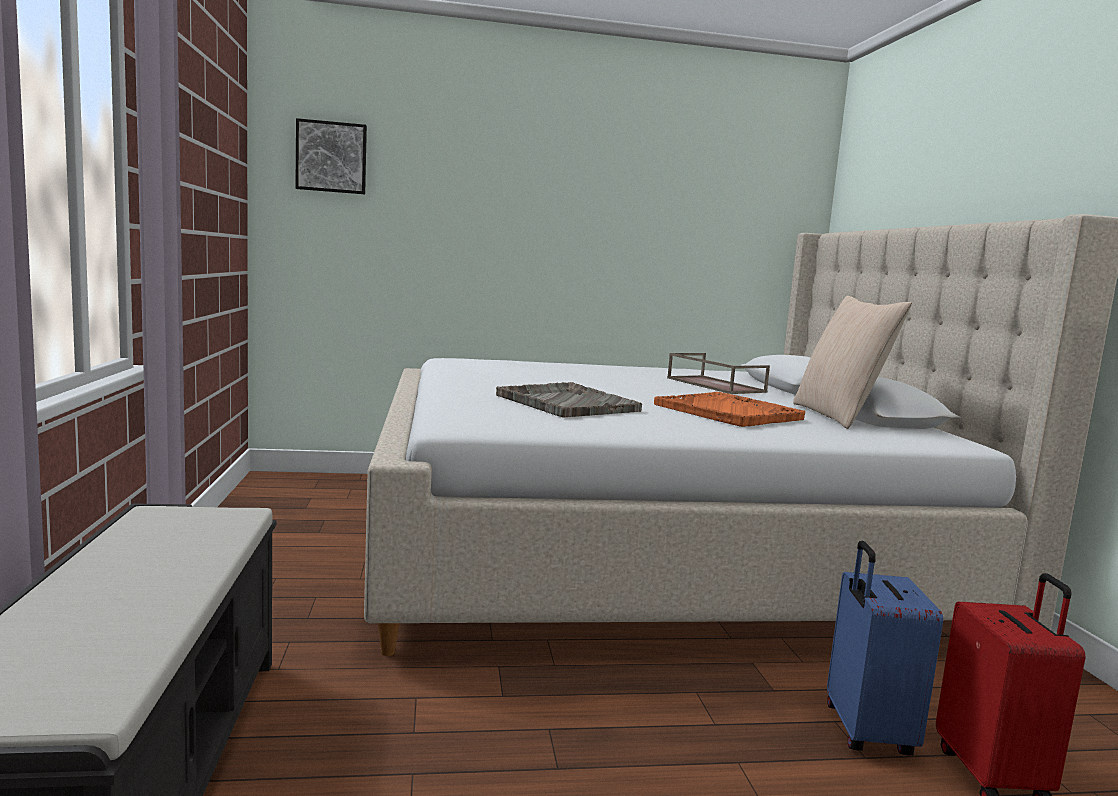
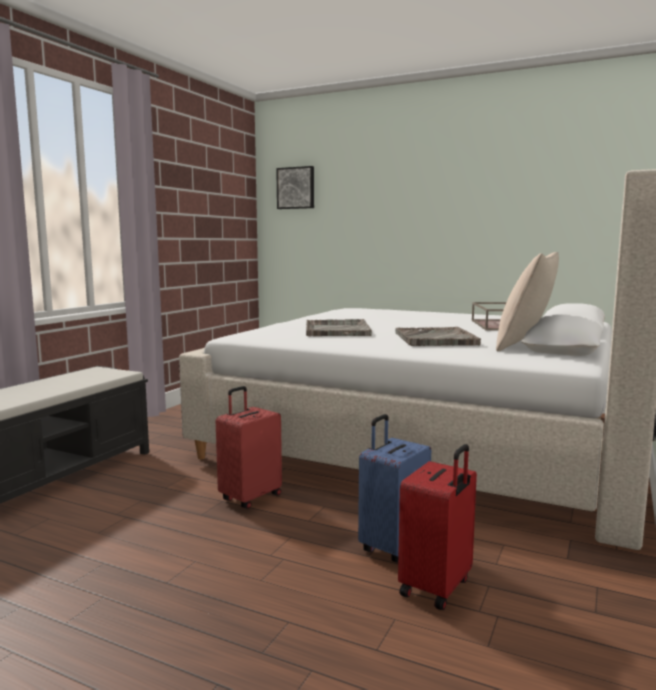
camera: 35 degrees right, 0 degrees up
orange tray [654,392,805,427] -> grey tray [395,327,481,346]
none -> red suitcase [216,386,282,509]

